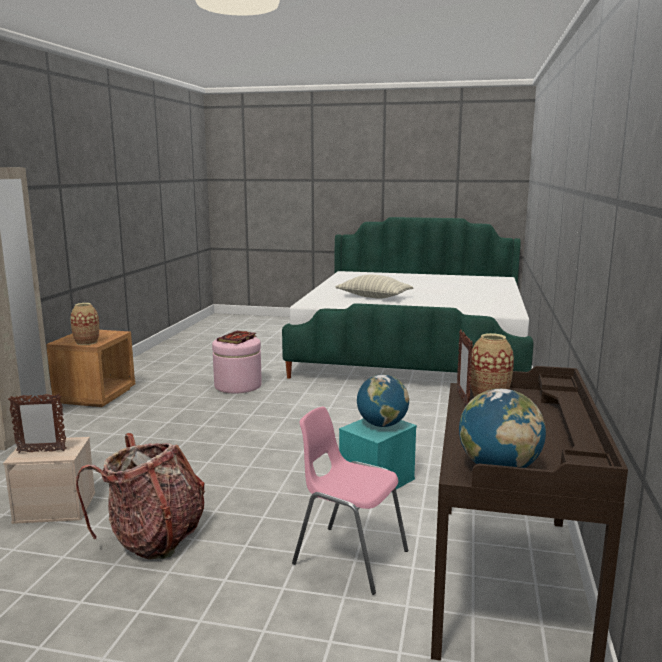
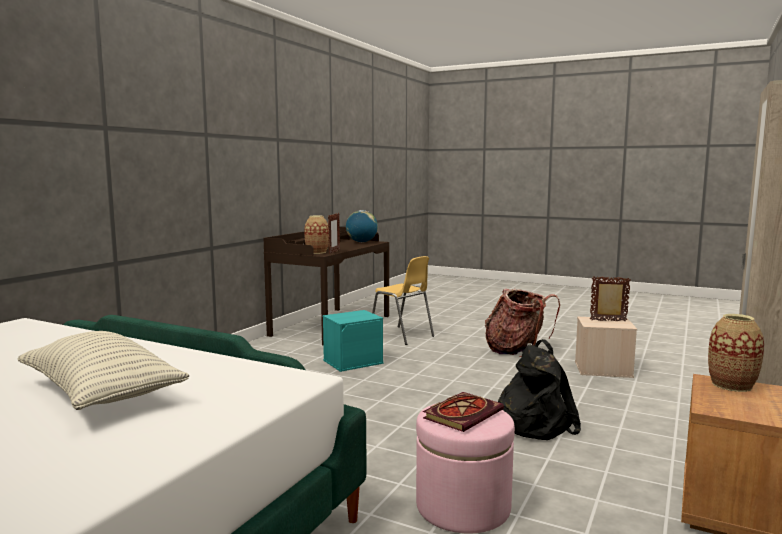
camera: 165 degrees left, 5 degrees down
pink chair [292,406,408,595] -> yellow chair [372,256,434,345]
globe [357,374,409,427] -> none
none -> black backpack [498,339,581,440]

